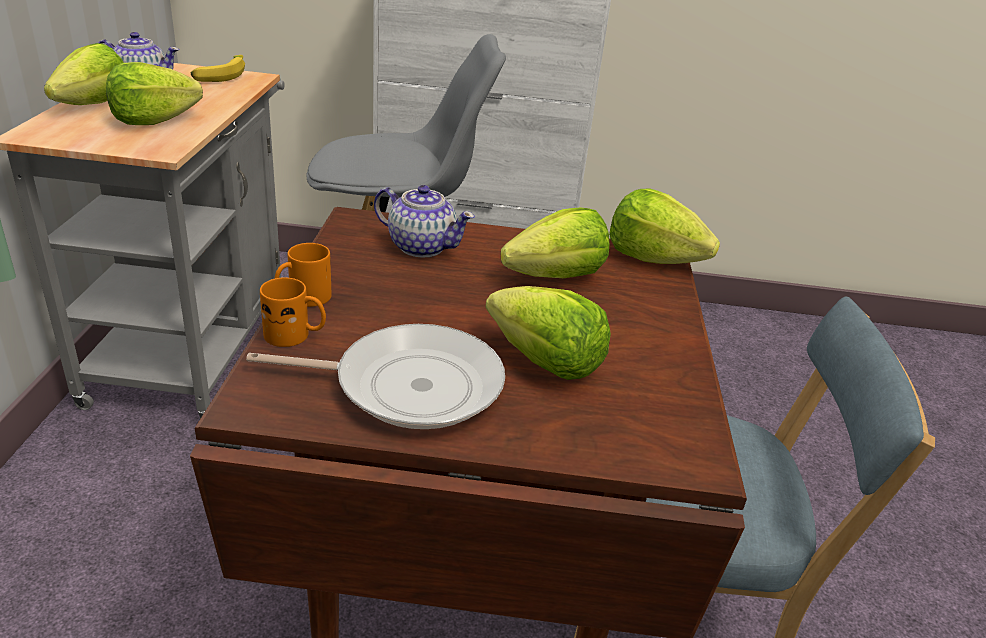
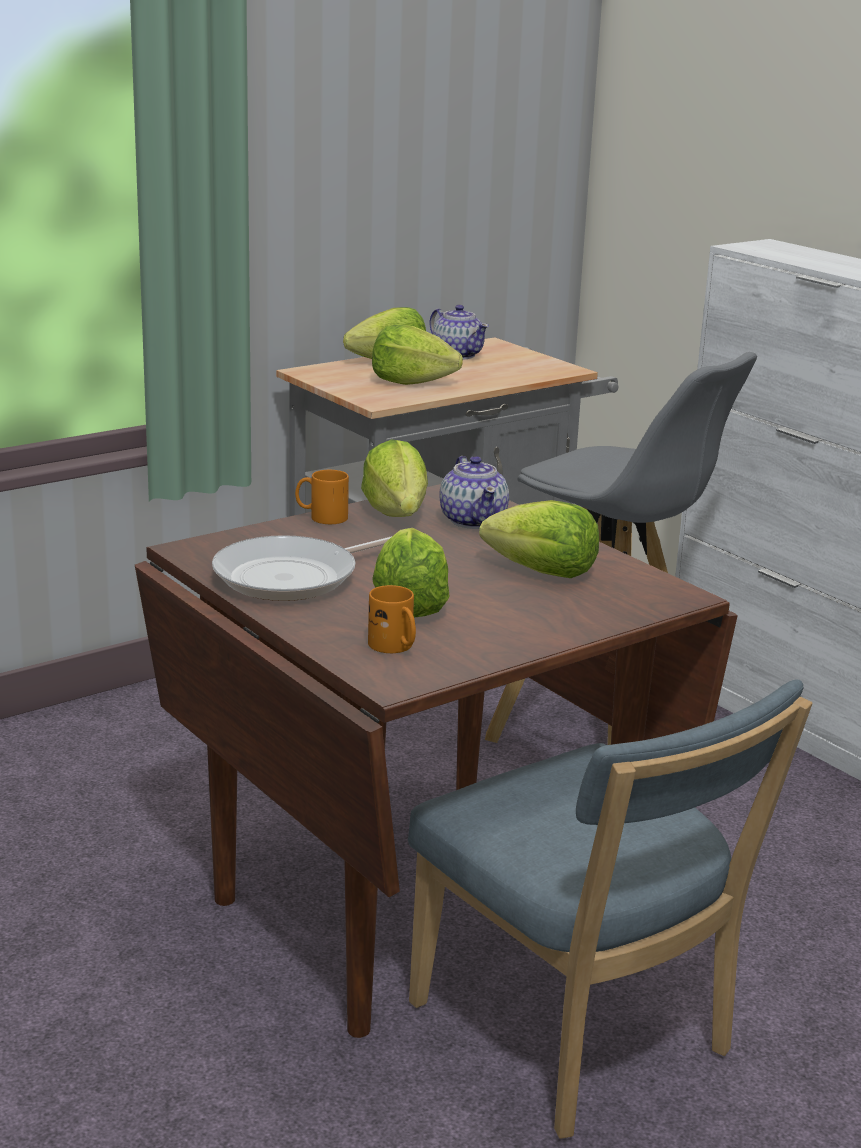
camera: 50 degrees right, 10 degrees down
banana [191,55,245,82] -> none
frying pan [246,324,505,429] -> frying pan turned 90 degrees clockwise [212,535,392,601]
orange mug [260,277,326,347] -> orange mug moved to [368,585,416,653]
lettuce [609,189,720,264] -> lettuce moved to [361,439,428,517]

